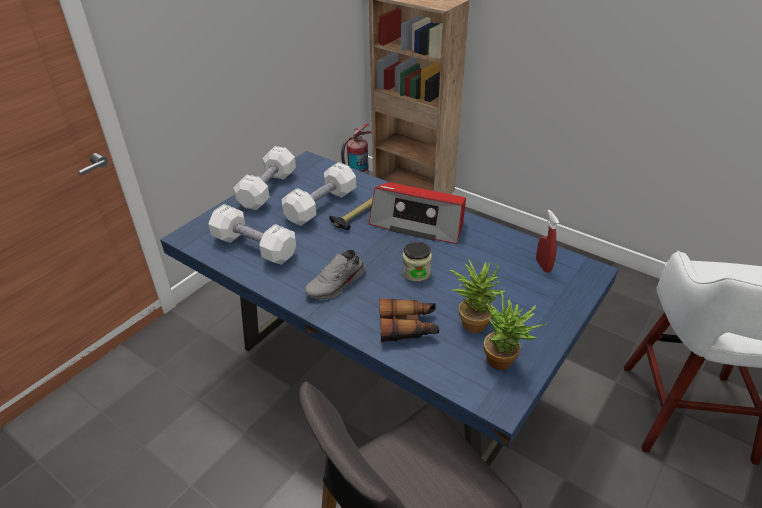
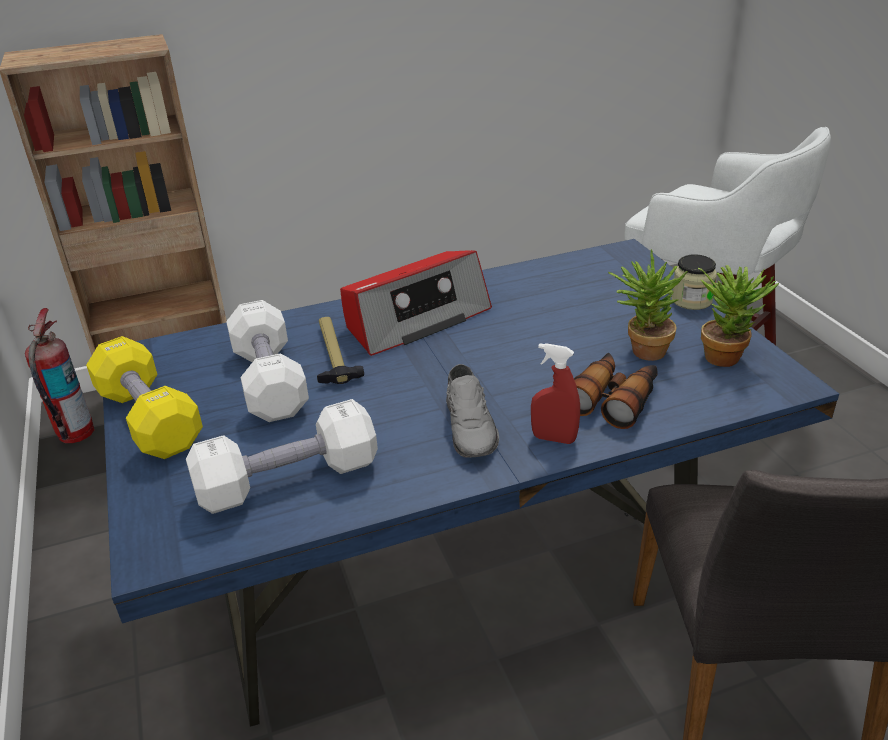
camera: 55 degrees left, 5 degrees down
white dumbbell [233,146,296,210] -> yellow dumbbell [86,336,203,459]
jar [402,242,432,282] -> jar moved to [671,254,717,310]
red spray bottle [536,210,559,272] -> red spray bottle moved to [531,343,580,444]

